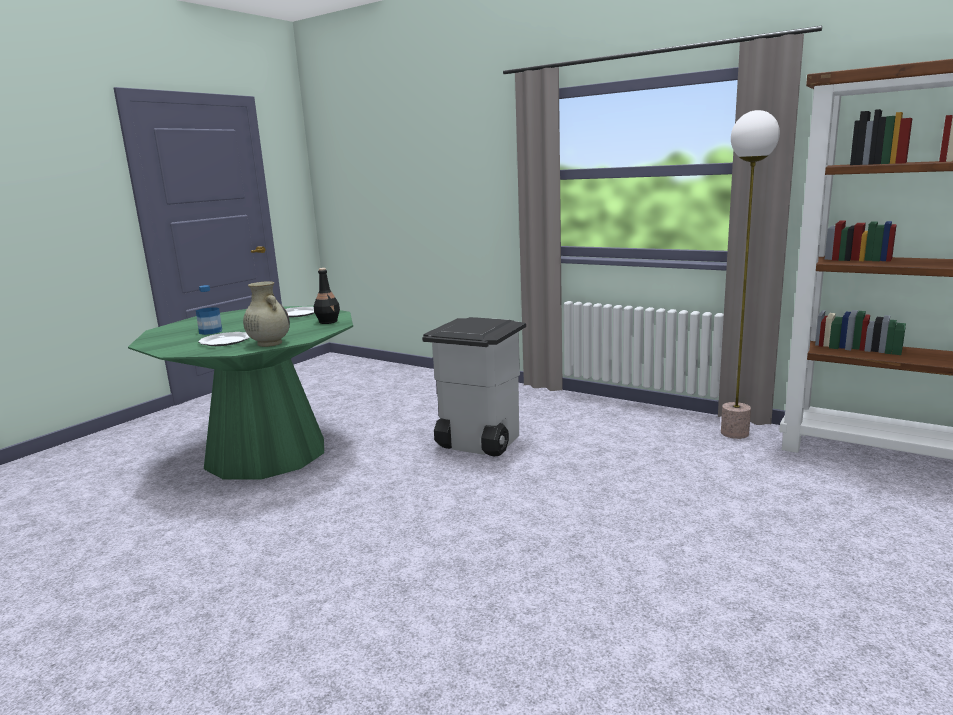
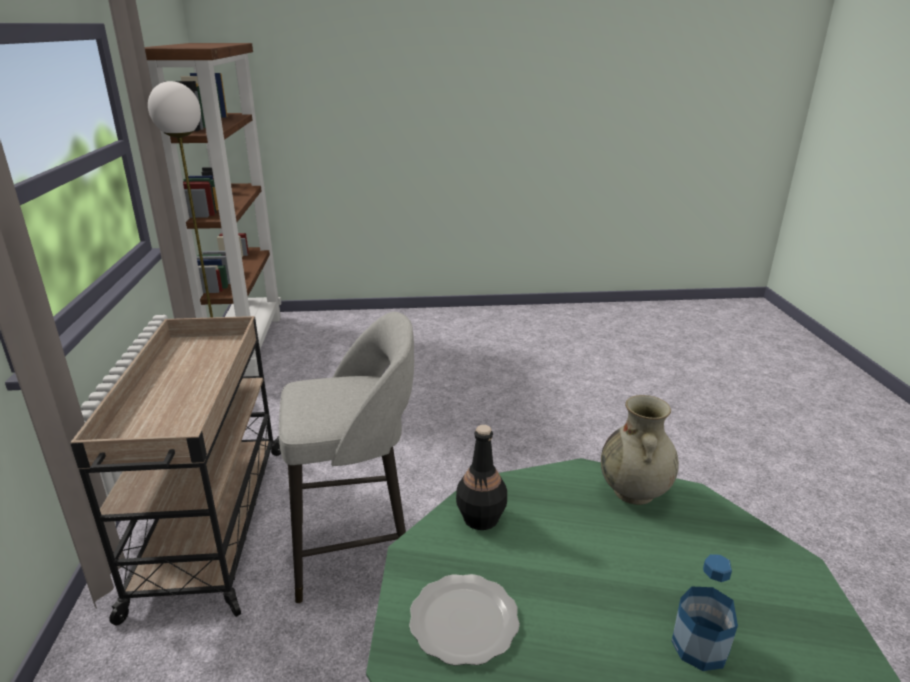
camera: 130 degrees left, 10 degrees up
plate [198,332,250,346] -> none
grey trash can [422,317,526,456] -> grey stool [279,312,414,603]
none -> beige cart [70,316,281,625]

